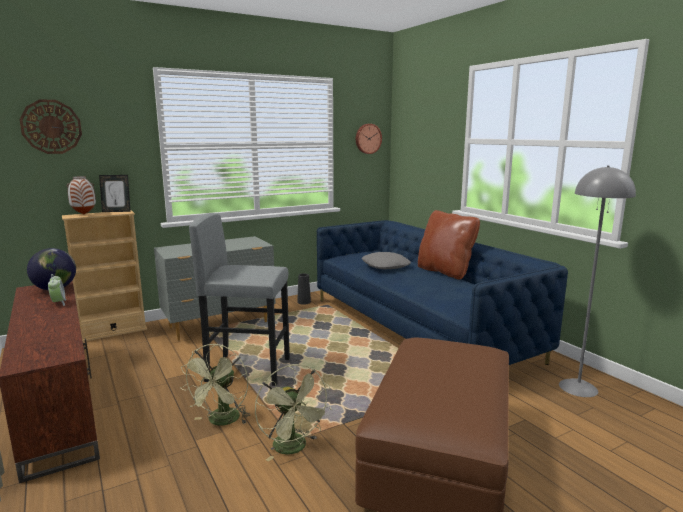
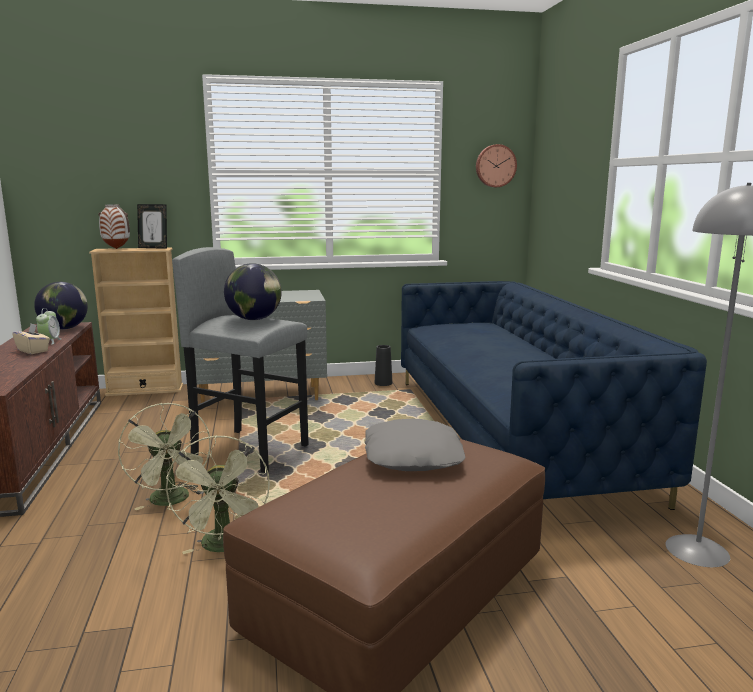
camera: 20 degrees right, 0 degrees up
wall clock [19,99,82,154] -> none
green fan [180,344,250,425] -> green fan turned 60 degrees counterclockwise [118,403,211,510]
grey pillow [362,252,411,269] -> grey pillow moved to [365,419,465,471]
brown pillow [418,210,480,280] -> none
none -> beige tissue box [12,324,50,354]
none -> globe [224,263,282,320]

